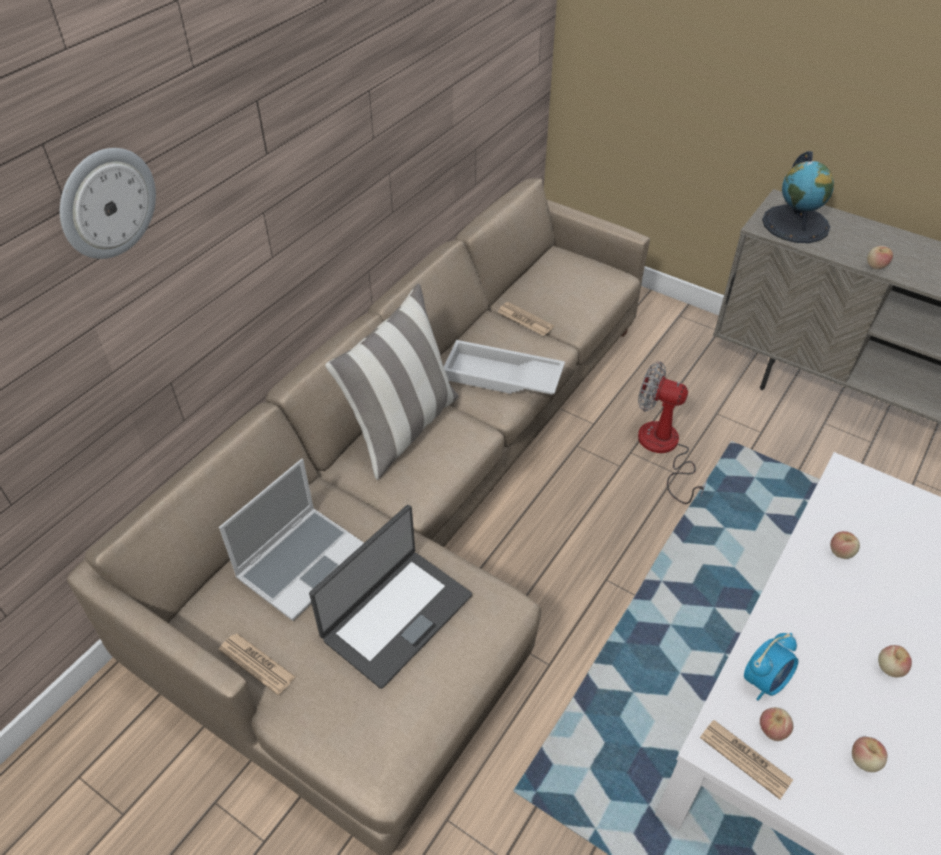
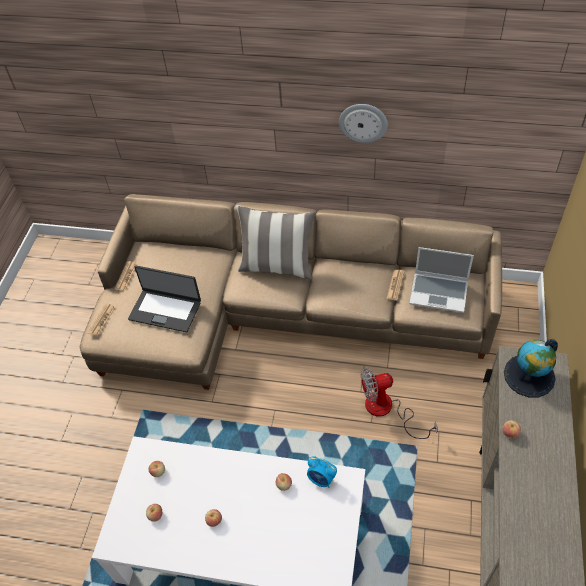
camera: 70 degrees right, 5 degrees up
wall clock [60,148,156,259] -> wall clock moved to [339,104,388,143]
laptop [219,459,364,621] -> laptop moved to [410,247,474,313]
white tray [444,340,565,394] -> none
fan [638,361,707,504] -> fan turned 105 degrees counterclockwise [361,367,438,439]
newspaper [700,720,793,799] -> newspaper moved to [88,303,116,336]
alarm clock [744,633,798,701] -> alarm clock moved to [307,456,337,488]

